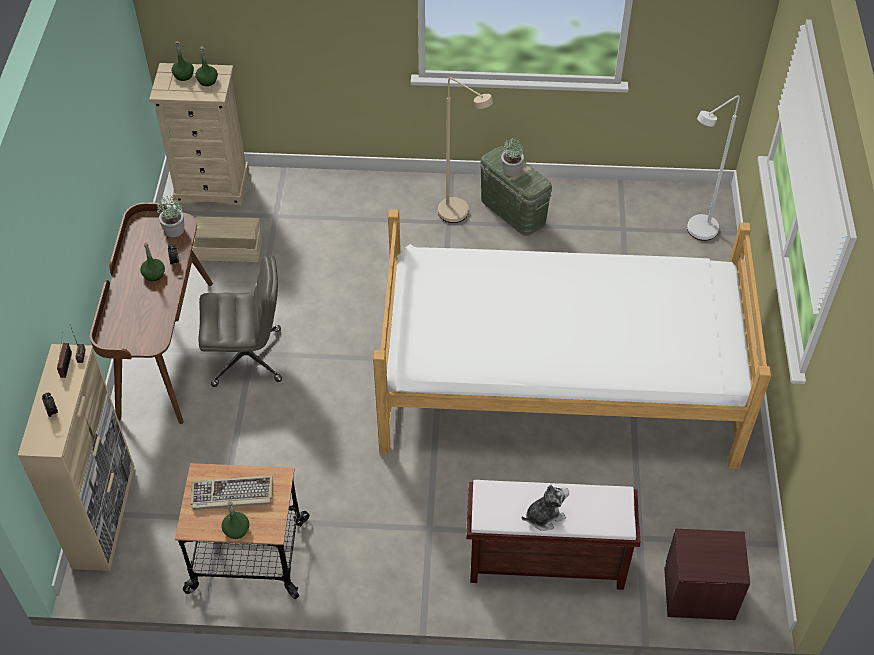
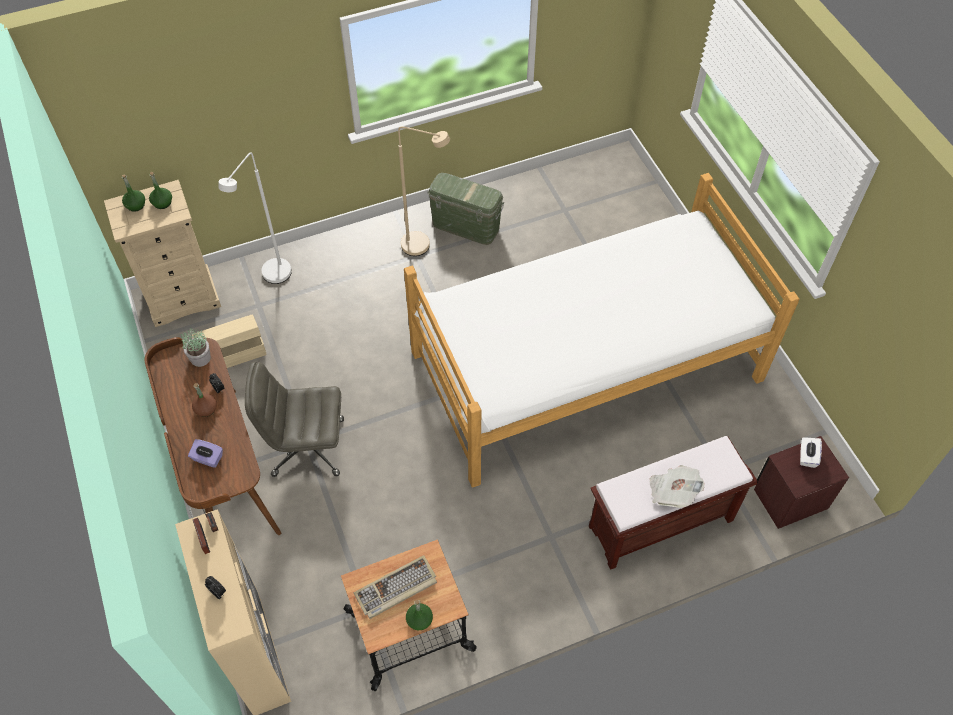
camera: 25 degrees left, 5 degrees up
green bottle [140,242,165,281] -> brown bottle [192,383,217,417]
grey office chair [199,255,282,387] -> grey office chair turned 150 degrees counterclockwise [245,362,344,477]
potted plant [501,138,524,176] -> none
plush toy [522,485,569,531] -> newspaper [649,465,704,508]
white floor lamp [687,95,740,241] -> white floor lamp moved to [218,152,292,284]
none -> purple tissue box [188,439,223,468]
none -> white tissue box [800,437,822,468]

